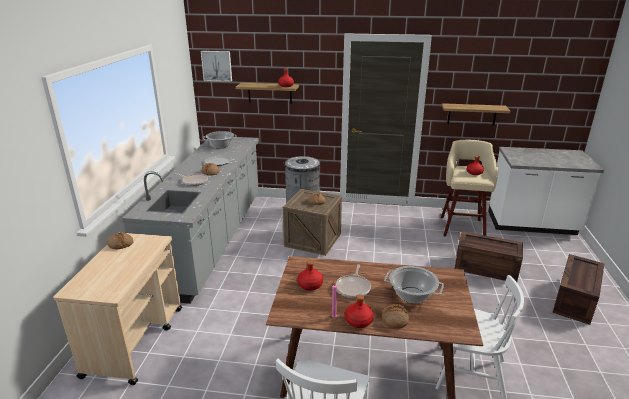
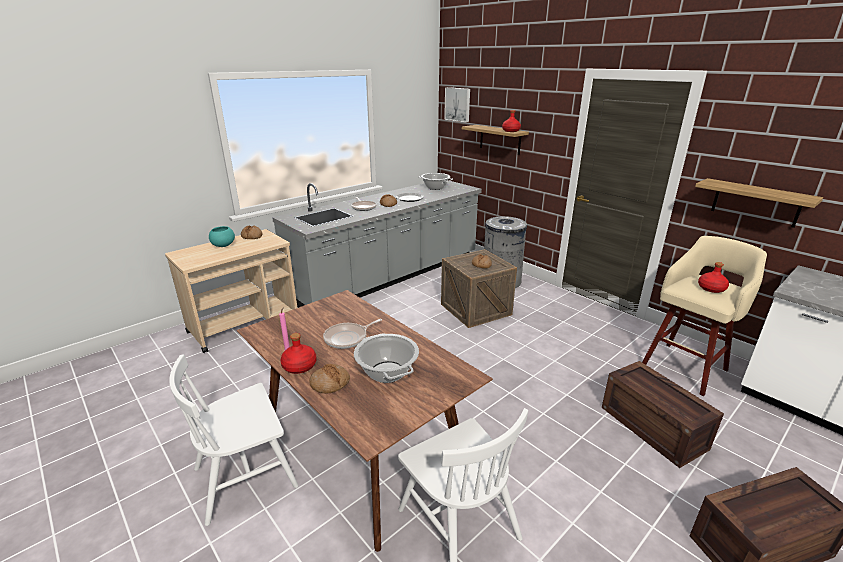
camera: 40 degrees right, 0 degrees up
red bottle [297,260,323,291] -> none
none -> turquoise bowl [209,226,235,247]

